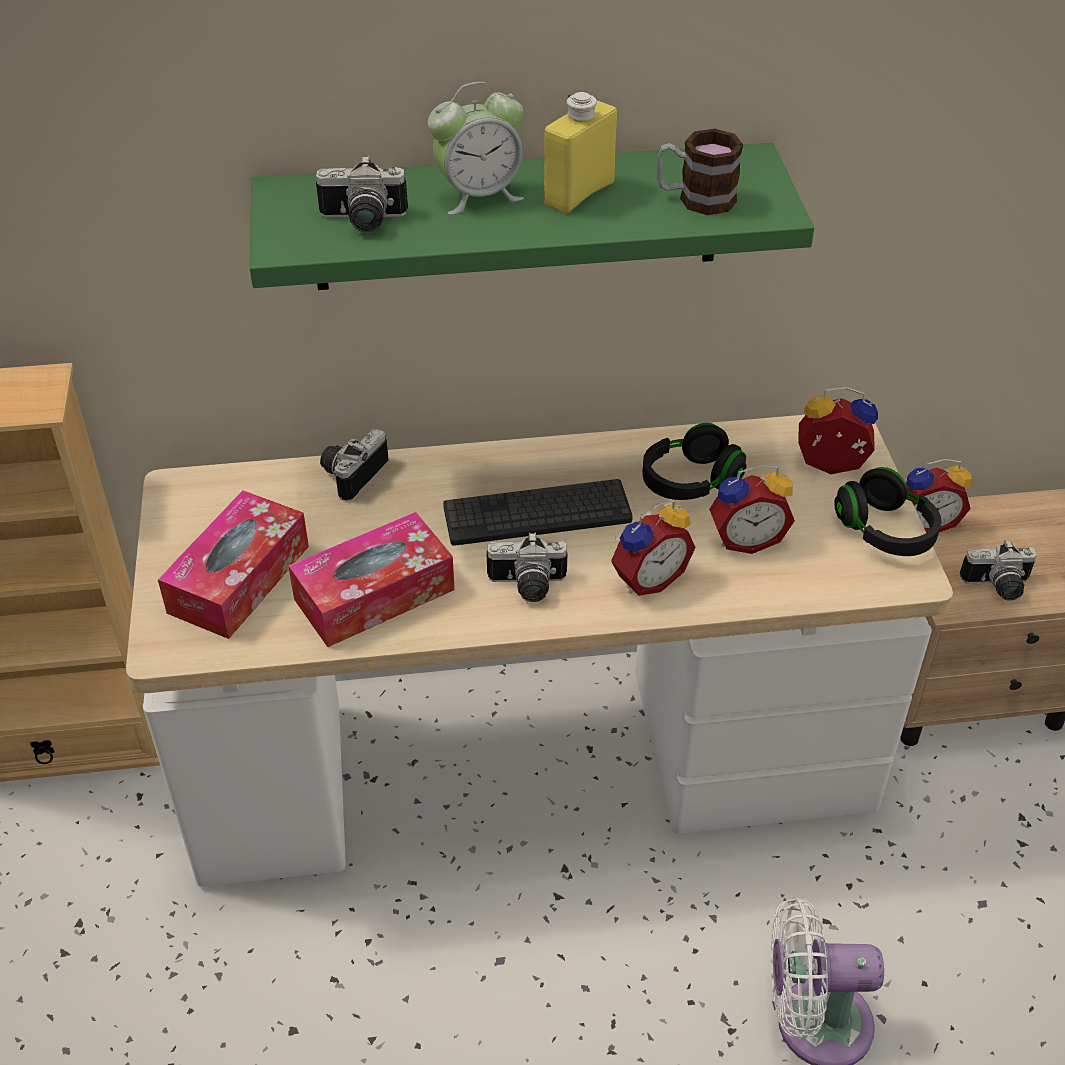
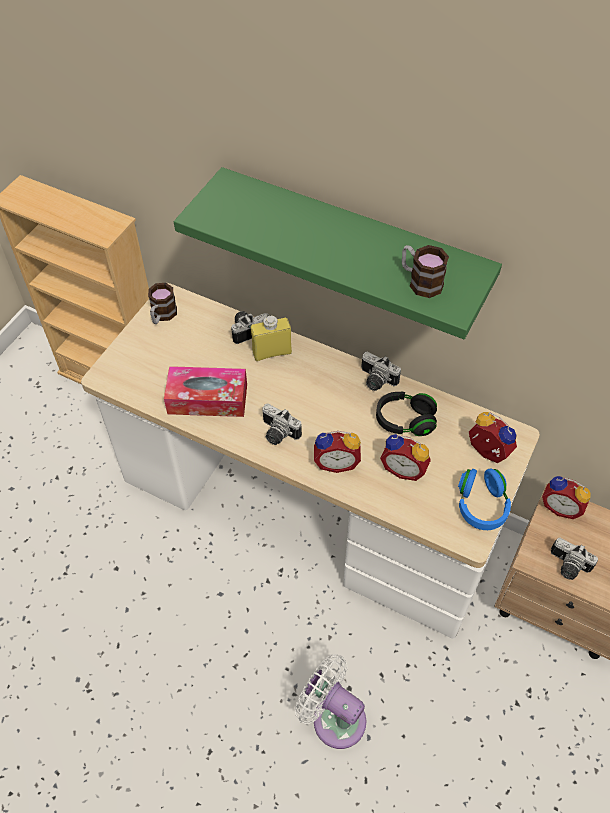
camera: 35 degrees right, 10 degrees up
tissue box [158,490,309,639] -> none
camera [316,155,408,232] -> camera moved to [361,351,401,391]
alarm clock [428,82,524,215] -> none
keyboard [443,479,633,546] -> none
yellow bottle [544,92,617,214] -> yellow bottle moved to [251,315,292,361]
black headphones [834,467,941,556] -> blue headphones [458,469,511,530]
none -> mug [148,283,177,324]

